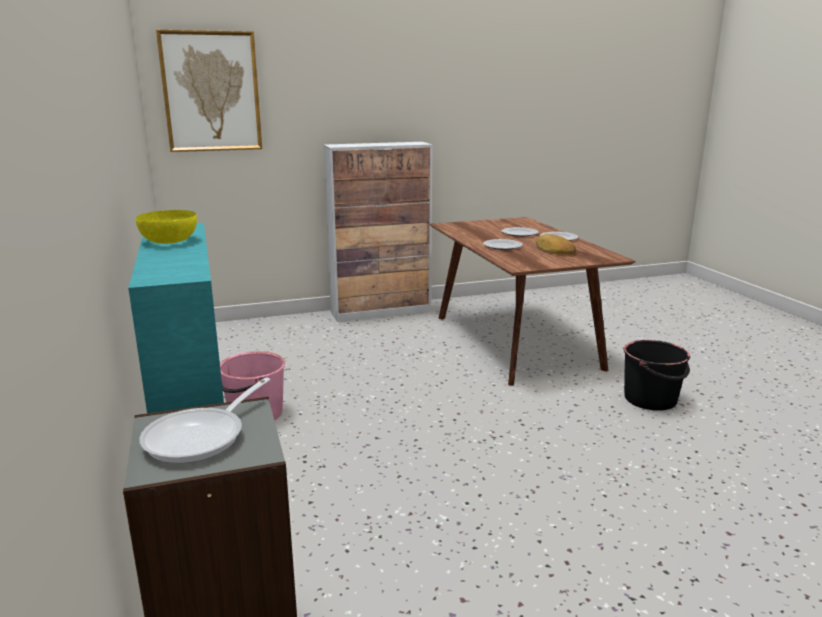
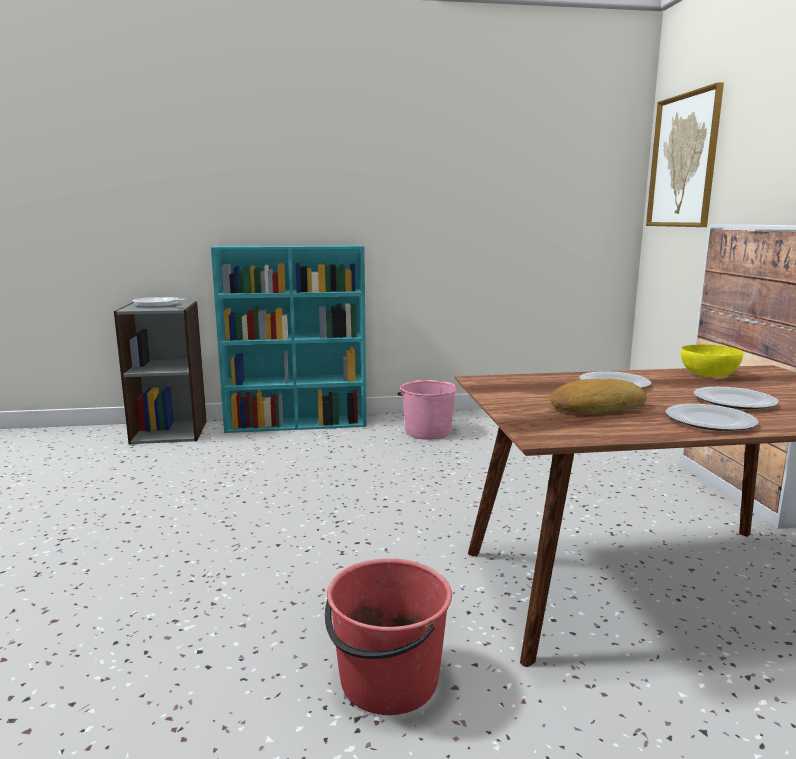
camera: 100 degrees right, 5 degrees down
yellow bowl [136,210,197,244] -> yellow bowl moved to [681,345,743,377]
black bucket [624,340,690,411] -> red bucket [325,558,452,715]

